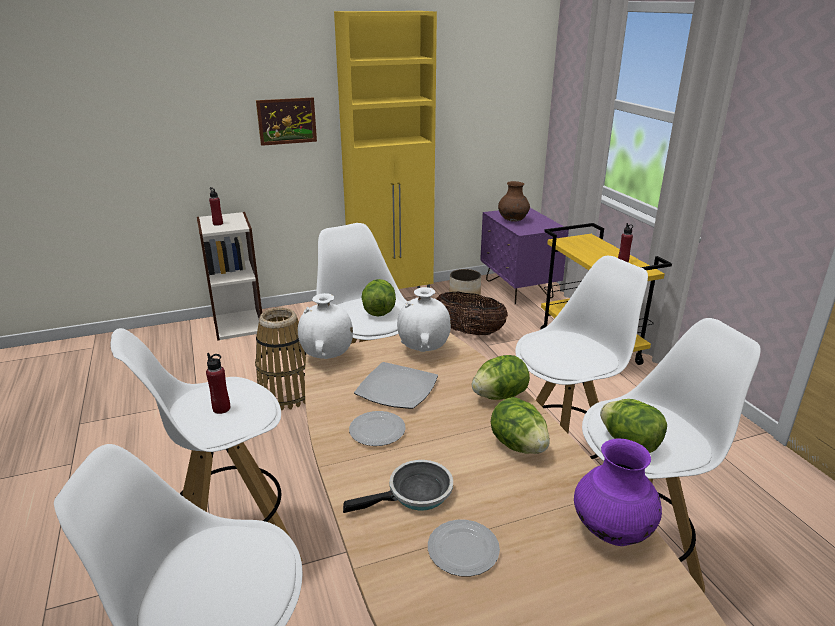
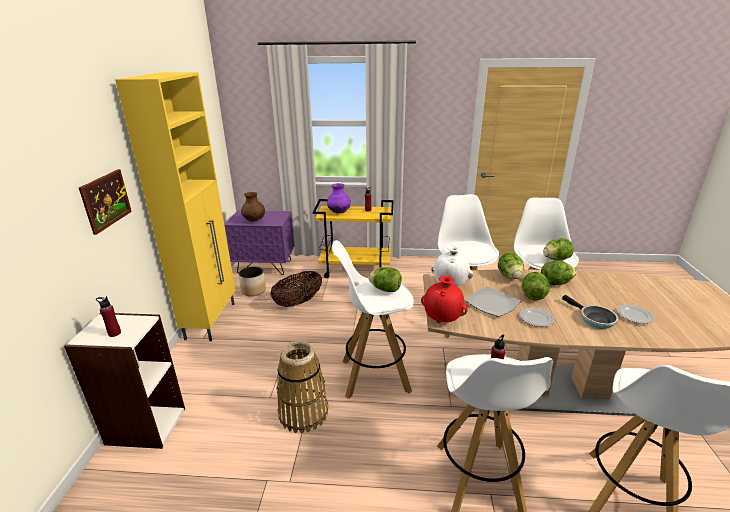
camera: 65 degrees left, 0 degrees up
white vase [298,293,353,359] -> red vase [421,275,468,323]
frying pan [343,460,453,513] -> frying pan turned 150 degrees clockwise [562,295,618,329]
purple vase [574,438,662,546] -> purple vase moved to [327,183,351,213]
none -> lettuce [522,272,550,300]

